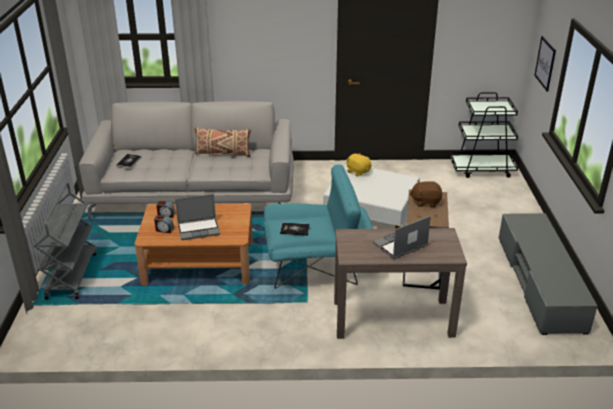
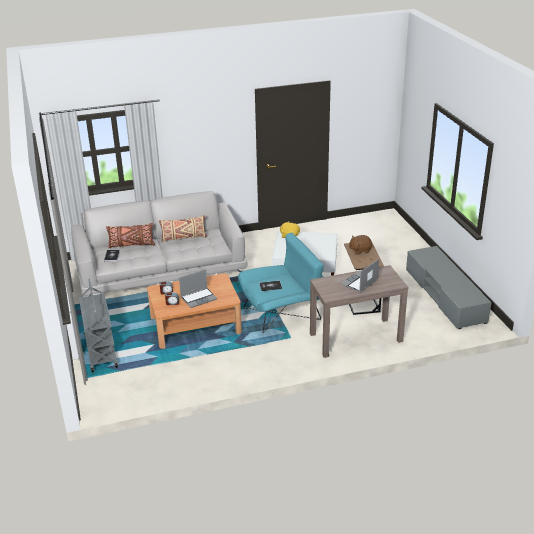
camera: 15 degrees left, 0 degrees up
black cart [450,92,518,178] -> none
picture [534,36,556,92] -> none
none -> brown pillow [106,223,155,248]

